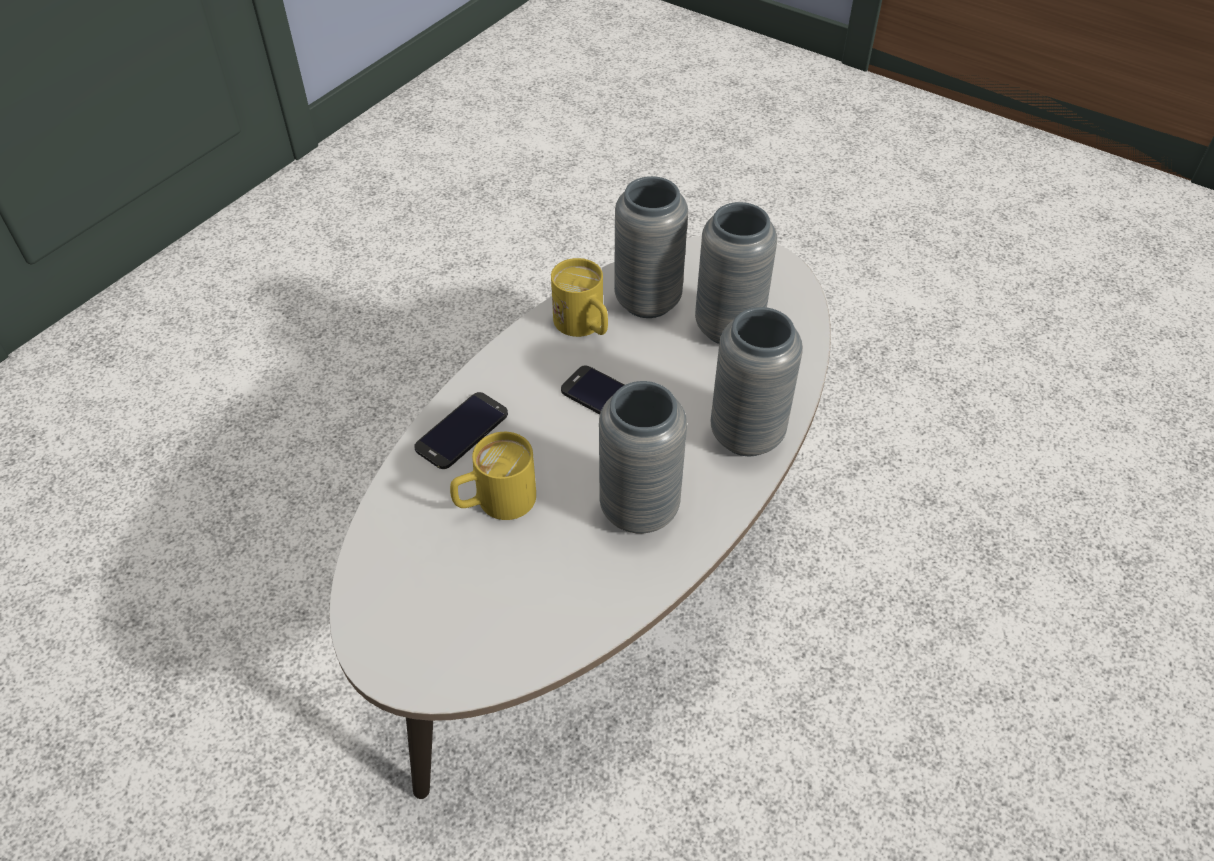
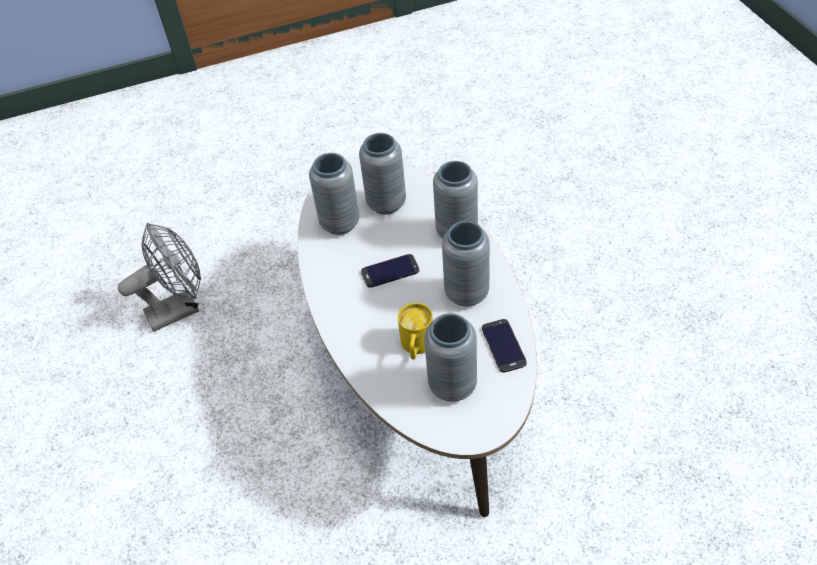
camera: 50 degrees left, 0 degrees up
phone [414,392,508,469] -> phone moved to [482,319,527,372]
yellow mug [551,258,608,337] -> none
none -> grey fan [118,223,201,332]
none -> grey vase [424,313,477,402]

